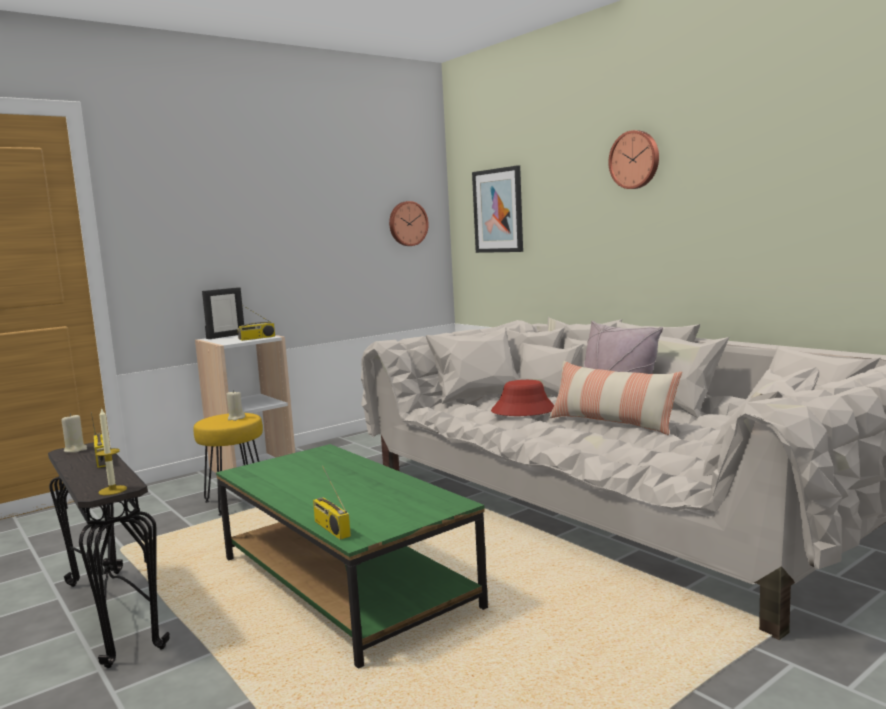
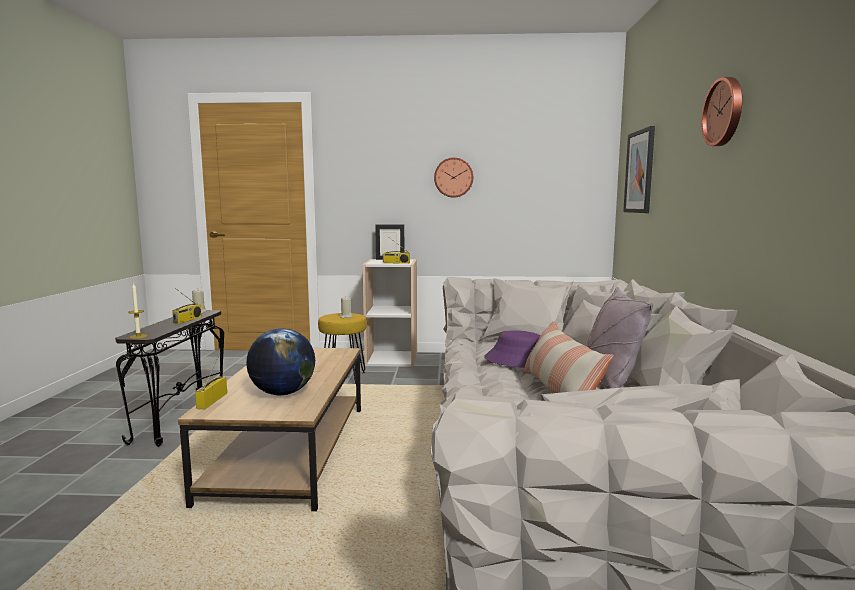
camera: 40 degrees right, 0 degrees up
green coffee table [216,444,488,669] -> brown coffee table [178,348,361,511]
wall clock [389,201,429,246] -> wall clock moved to [434,157,473,198]
red hat [491,380,554,416] -> purple hat [484,331,540,368]
none -> globe [246,328,315,395]

